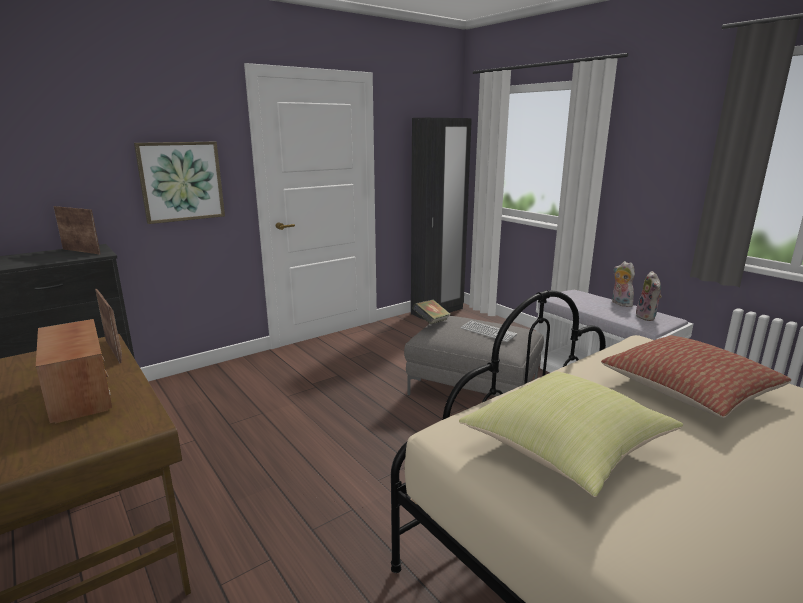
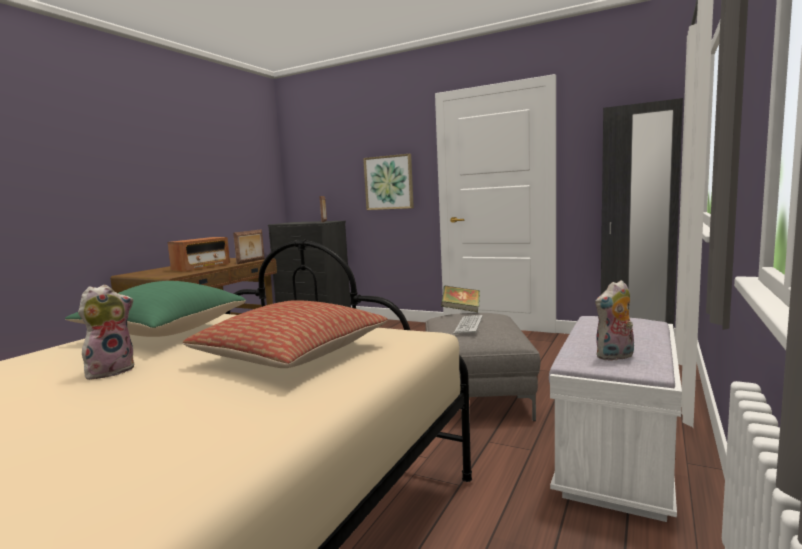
camera: 65 degrees right, 10 degrees down
yellow pillow [459,371,683,497] -> green pillow [65,281,246,337]
plush toy [612,261,635,307] -> plush toy moved to [78,285,134,380]

